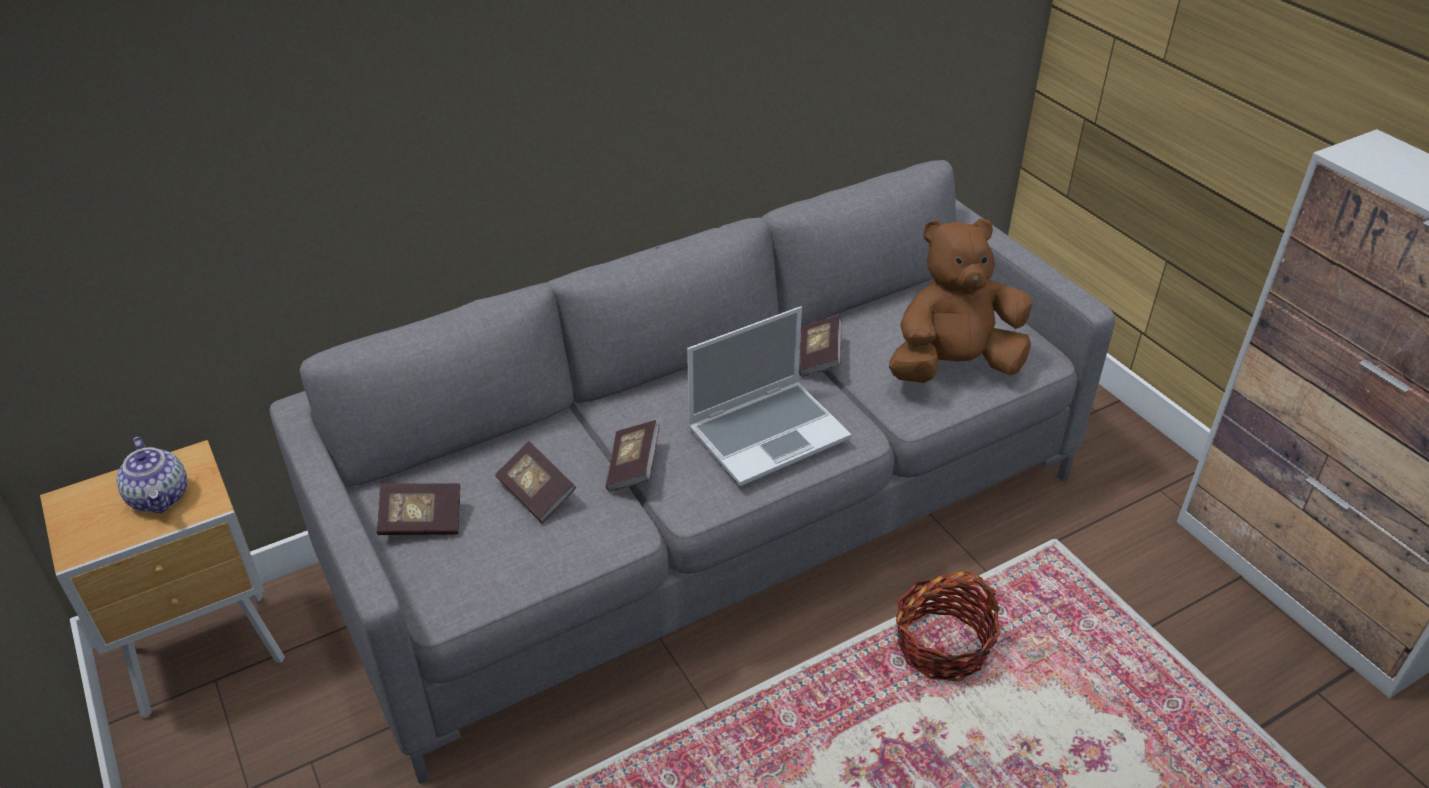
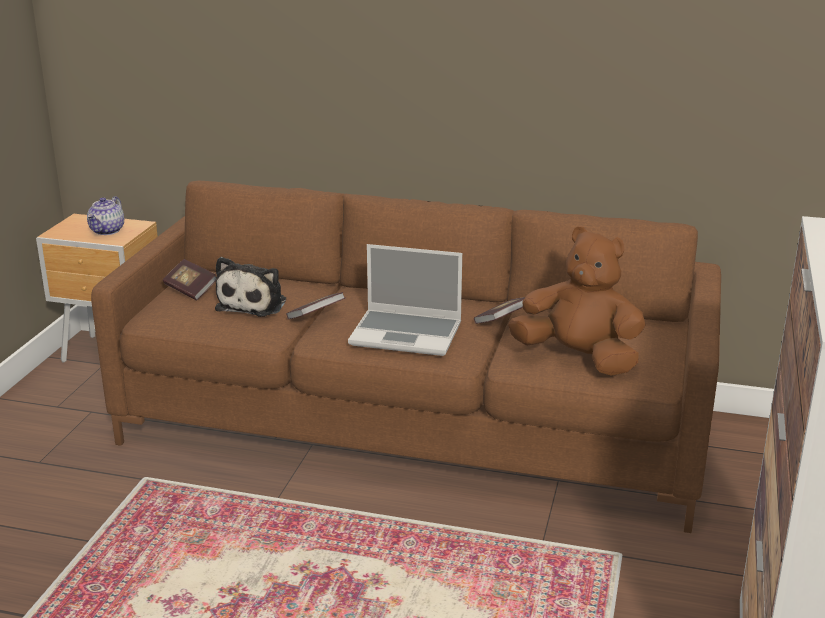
camera: 45 degrees right, 15 degrees down
grey sofa [269,160,1115,784] -> brown sofa [91,181,721,533]
book [495,441,576,523] -> plush toy [215,257,286,317]
basket [896,571,1000,682] -> none

